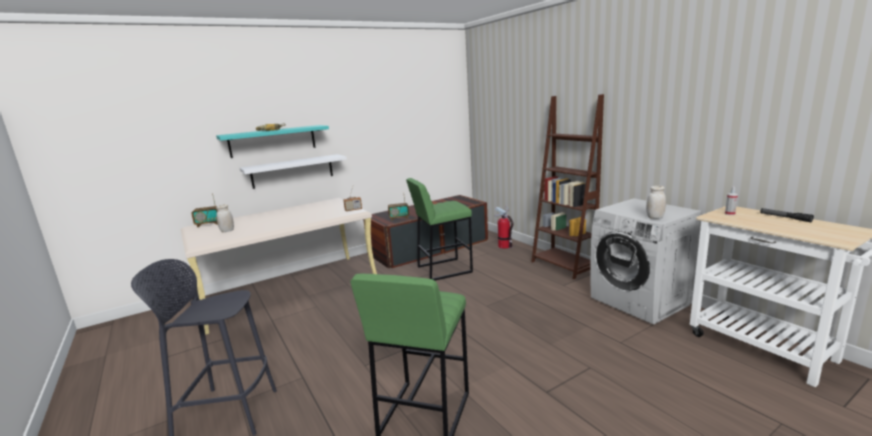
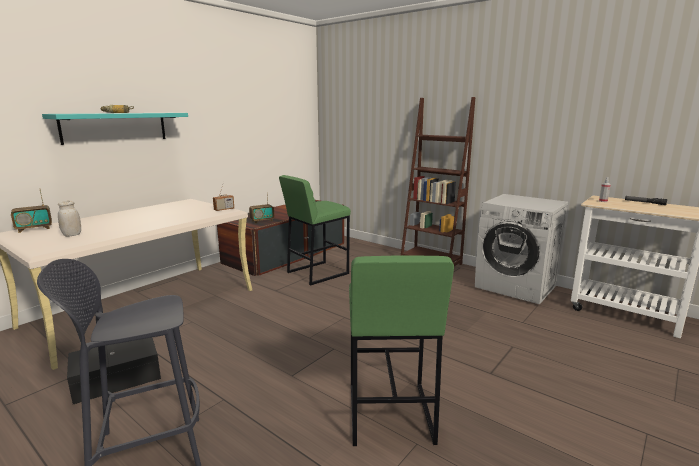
camera: 20 degrees left, 0 degrees up
white shelf [240,154,347,189] -> none
fire extinguisher [494,206,514,249] -> none
white jar [646,186,666,219] -> none
none -> black storage box [67,338,161,404]

